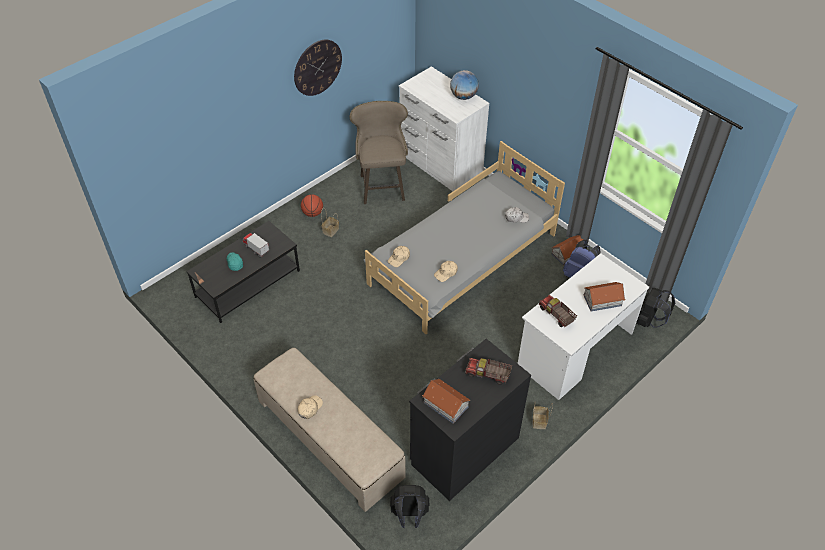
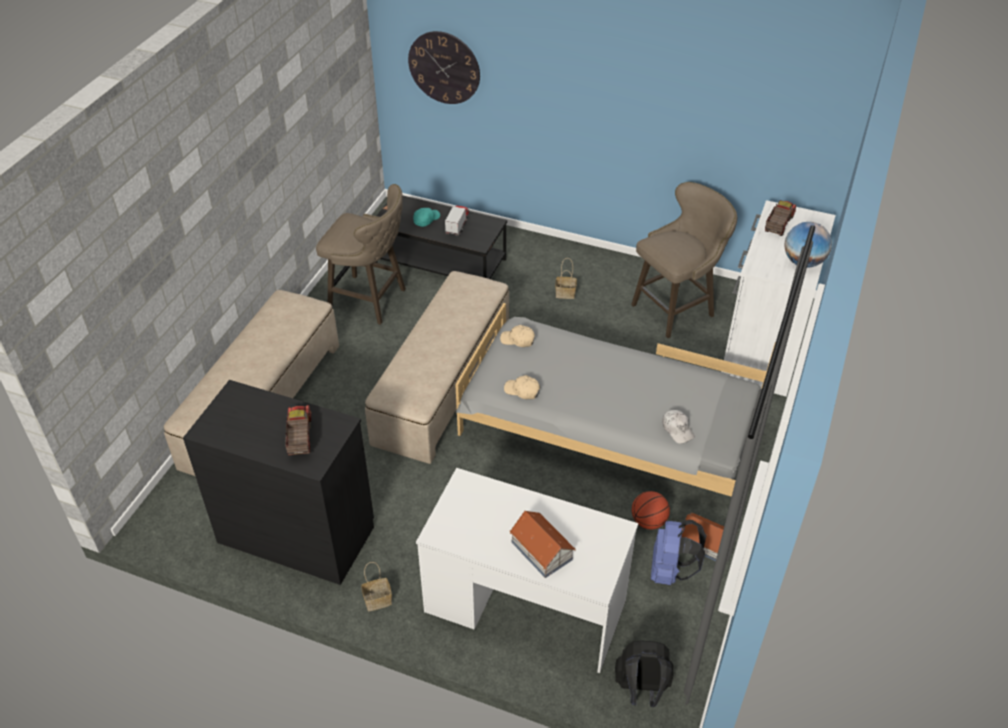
camera: 65 degrees right, 5 degrees down
wall clock [294,40,342,96] -> wall clock moved to [408,31,480,104]
beige cap [298,395,323,419] -> none
basketball [301,194,323,217] -> basketball moved to [632,491,670,529]
black backpack [390,485,429,528] -> none
toy house [422,378,471,424] -> none
toy truck [539,295,577,327] -> toy truck moved to [765,200,796,236]
none -> beige stool [316,184,406,325]
none -> beige bench [365,271,509,464]

